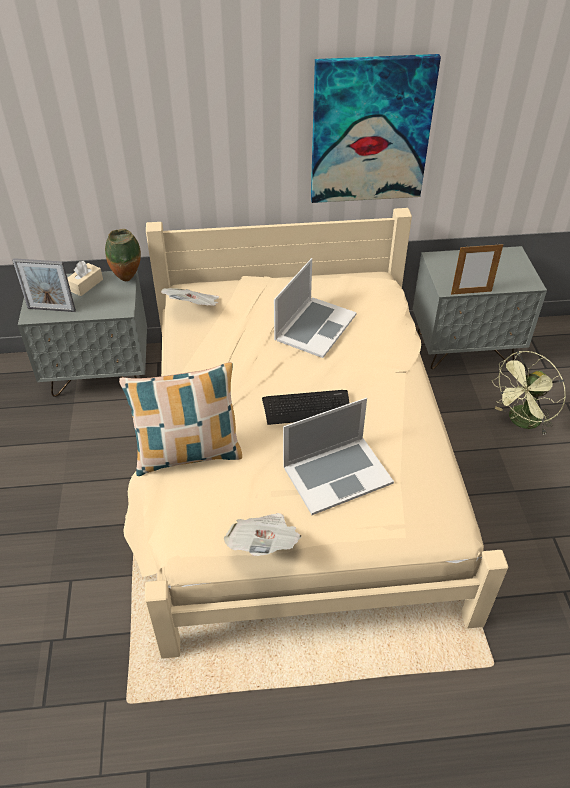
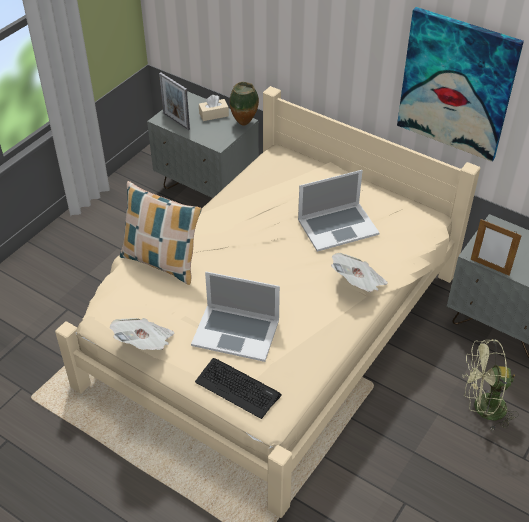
camera: 40 degrees right, 0 degrees up
newspaper [161,288,219,306] -> newspaper moved to [331,253,388,292]
keyboard [262,390,350,425] -> keyboard moved to [195,358,282,419]

